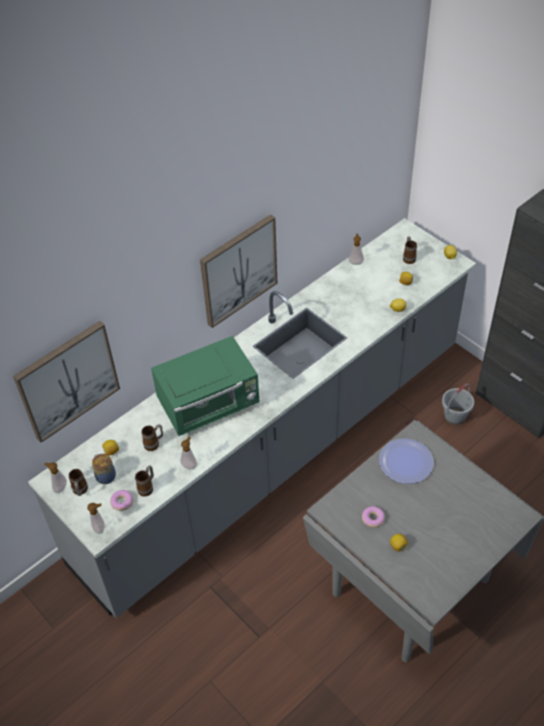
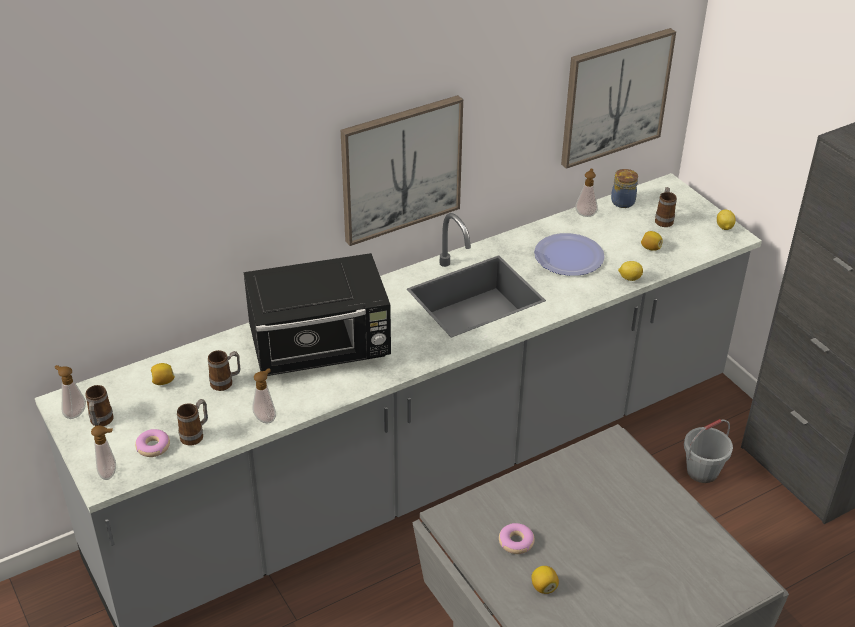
camera: 10 degrees right, 10 degrees down
picture [13,321,120,443] -> picture moved to [561,28,676,169]
jar [92,454,116,484] -> jar moved to [611,169,638,208]
green microwave [151,336,259,436] -> black microwave [244,253,391,376]
plate [379,439,434,484] -> plate moved to [534,233,605,276]

